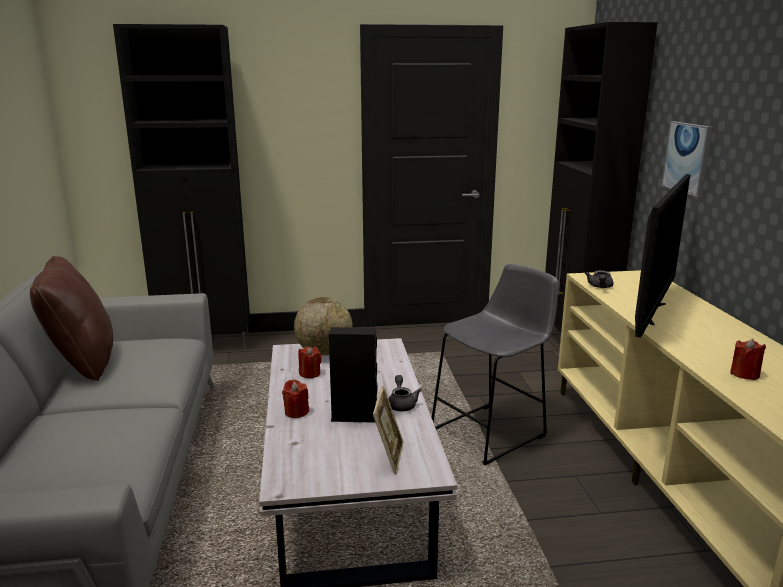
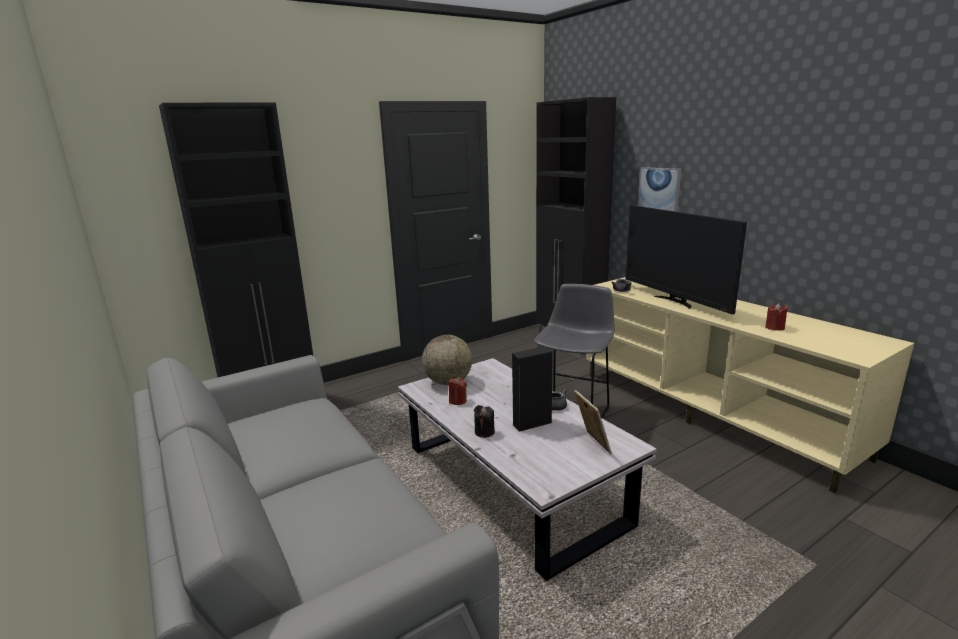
camera: 25 degrees left, 0 degrees up
brown pillow [30,256,113,381] -> none
red candle [282,379,309,418] -> black candle [474,405,495,438]
television [635,174,690,338] -> television turned 150 degrees clockwise [626,205,747,315]

